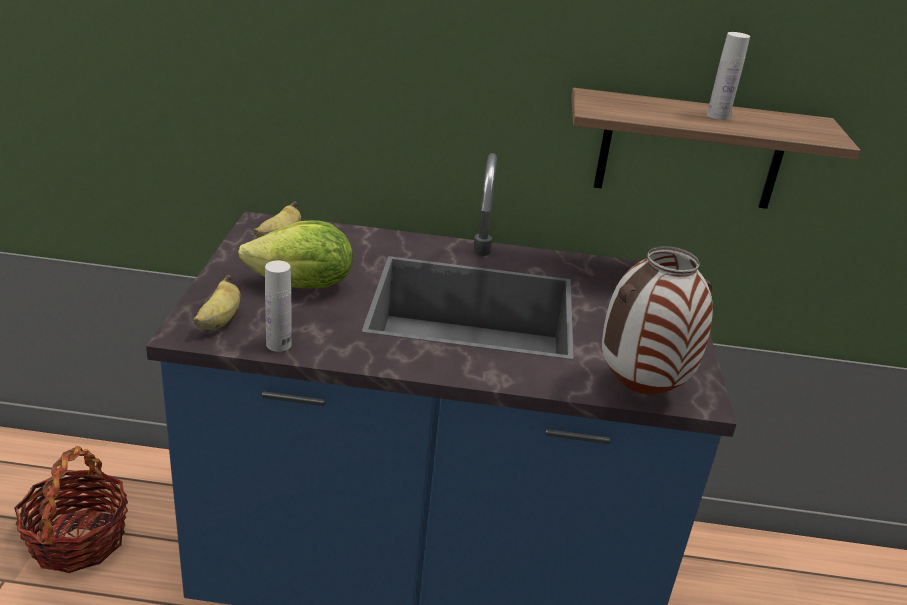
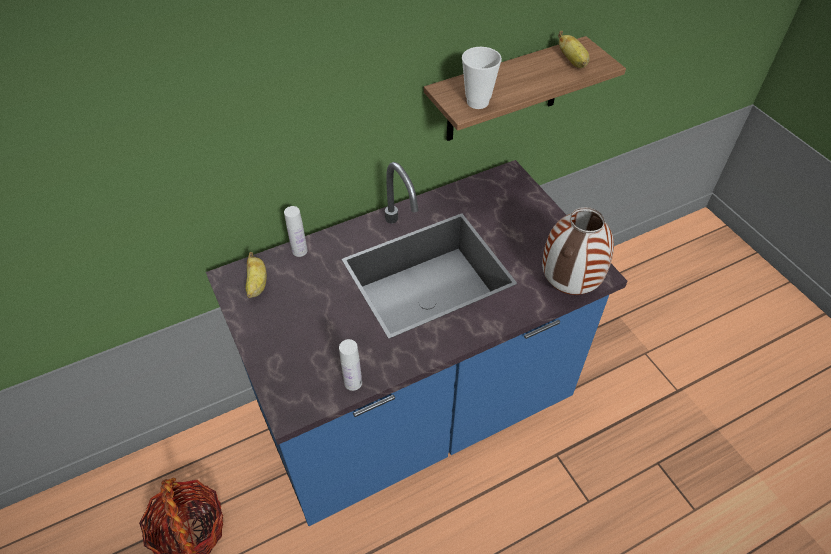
camera: 30 degrees left, 20 degrees up
banana [193,275,240,330] -> banana moved to [558,31,590,68]
lettuce [238,221,353,288] -> none
white bottle [707,32,750,120] -> white bottle moved to [284,206,308,257]
none -> cup [462,47,502,109]

